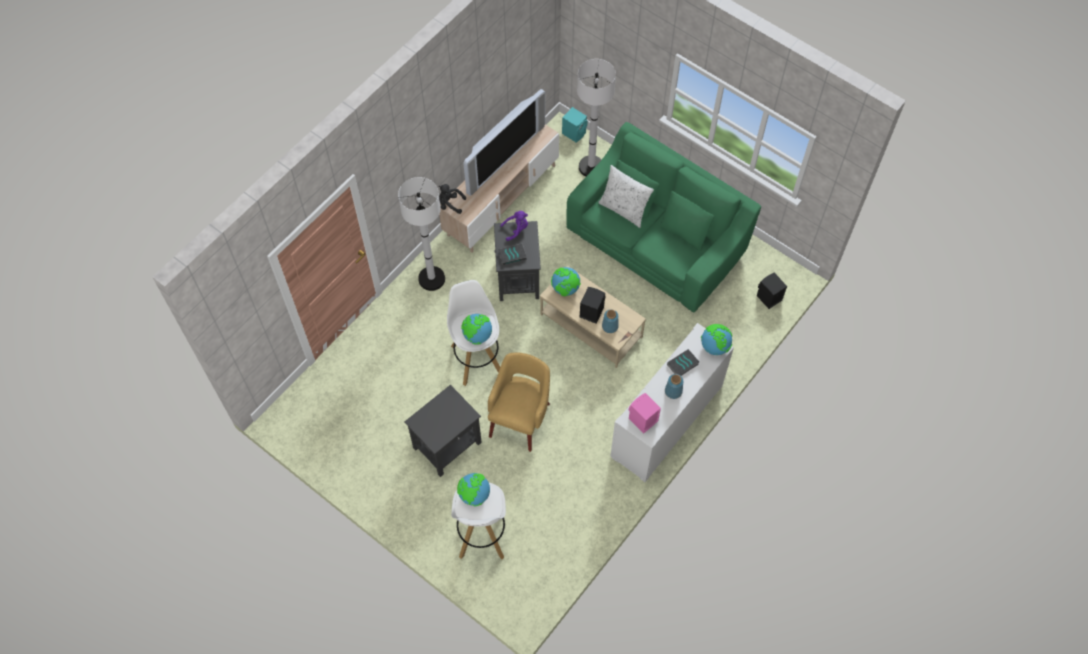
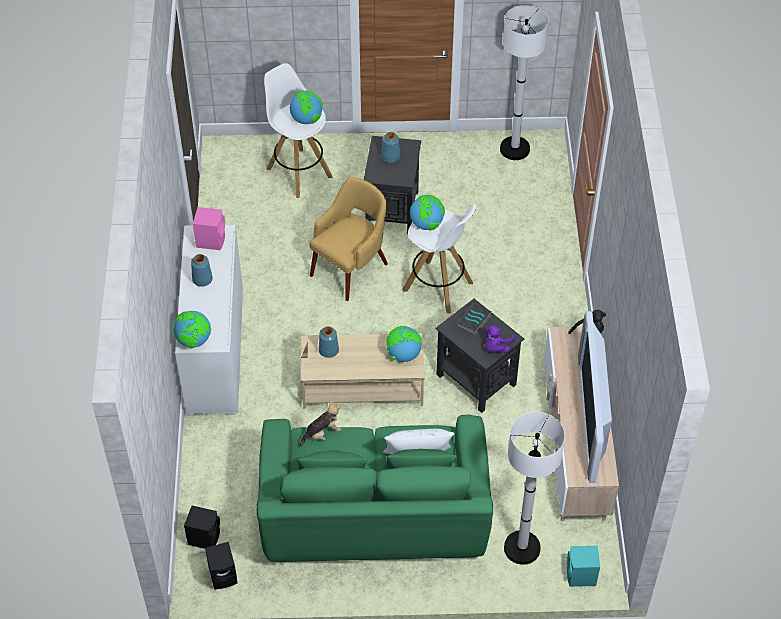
camera: 140 degrees right, 10 degrees down
white floor lamp [398,177,445,291] -> white floor lamp moved to [500,5,549,160]
yellow armchair [488,352,550,452] -> yellow armchair turned 120 degrees counterclockwise [310,177,388,301]
black speaker [580,287,605,324] -> black speaker moved to [205,542,238,589]
book [667,349,699,376] -> none
none -> plush toy [299,401,341,447]
none -> blue vase [381,132,400,163]

